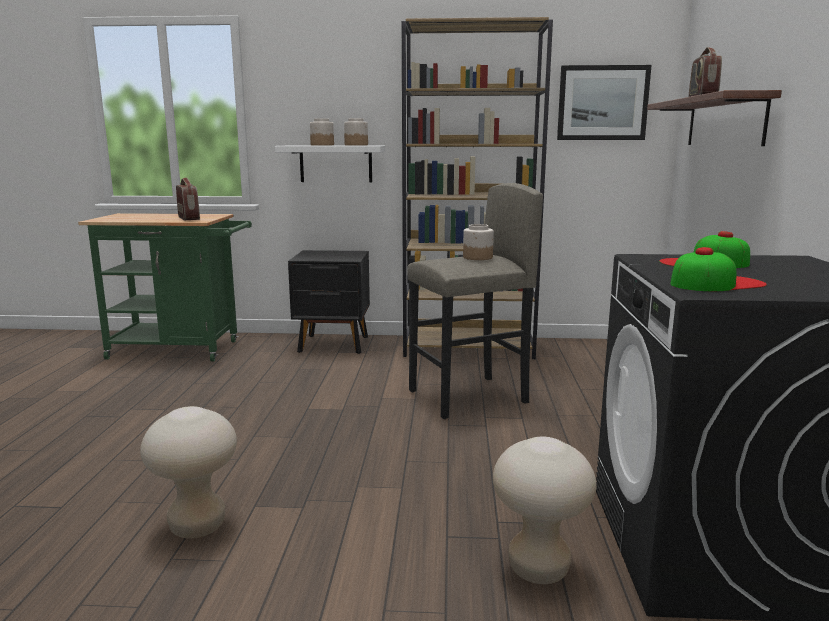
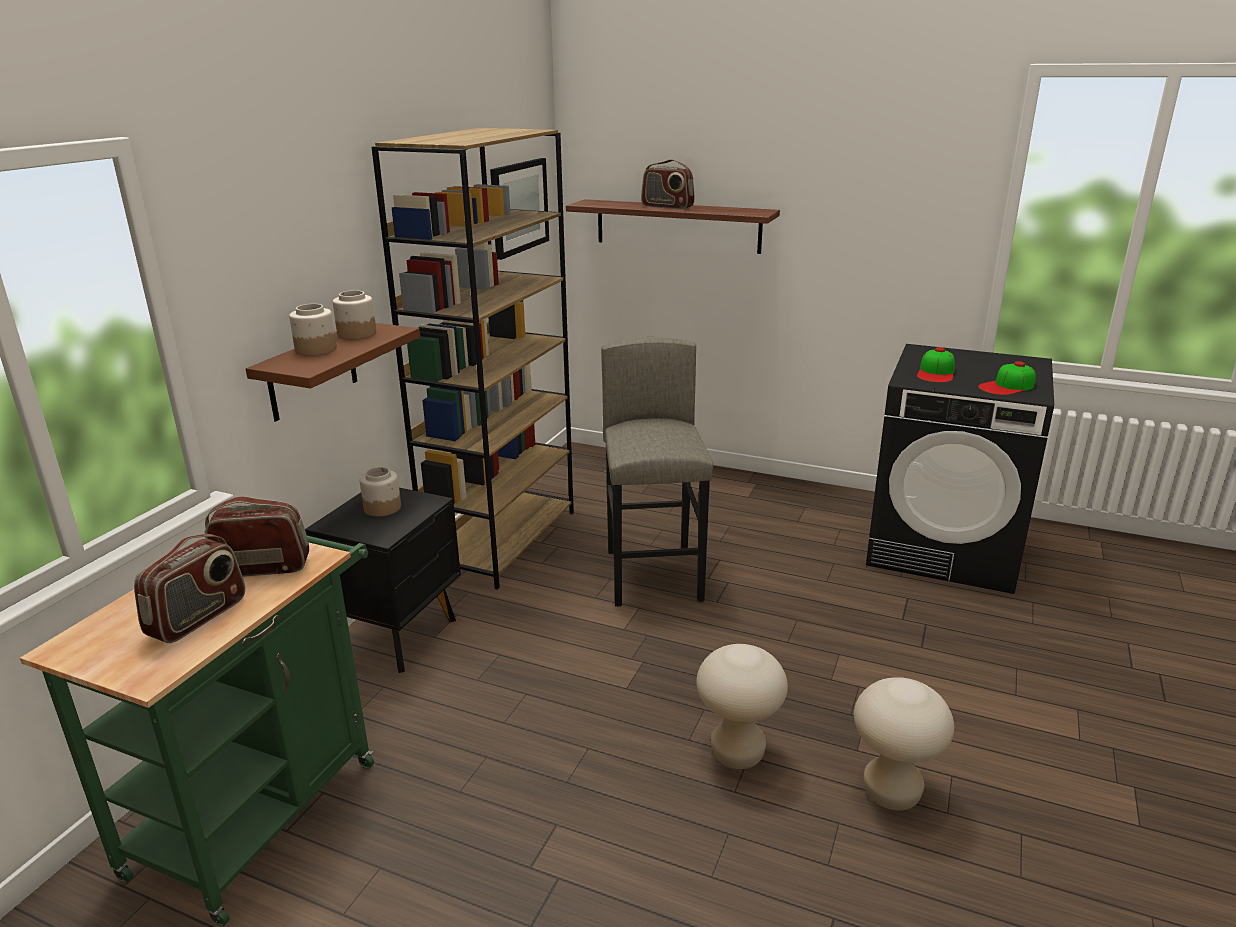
camera: 70 degrees left, 10 degrees up
white shelf [275,146,385,182] -> brown shelf [246,323,420,421]
jar [463,224,494,260] -> jar moved to [360,467,401,517]
beige stool [493,437,596,584] -> beige stool moved to [696,644,788,769]
cap [670,247,767,291] -> cap turned 120 degrees counterclockwise [978,361,1036,395]
none -> radio [134,534,245,643]

